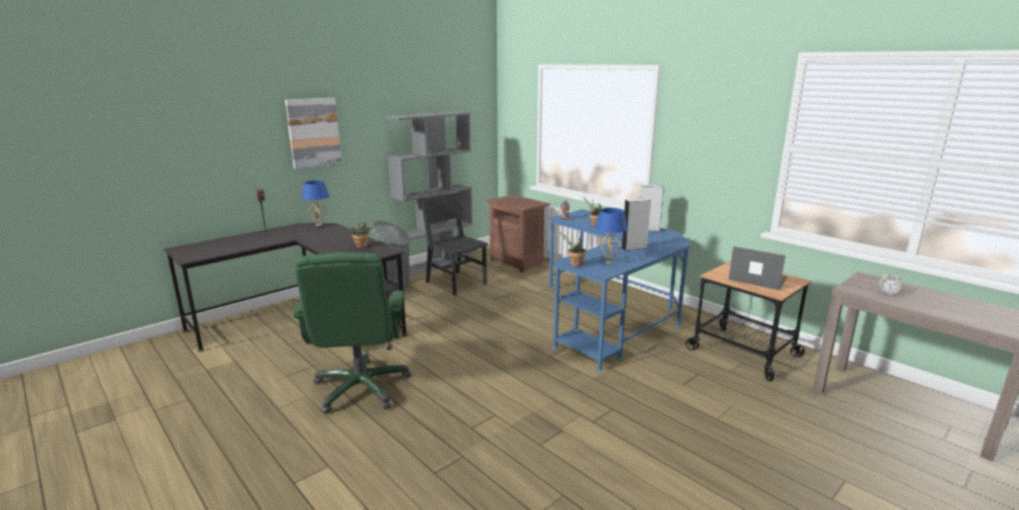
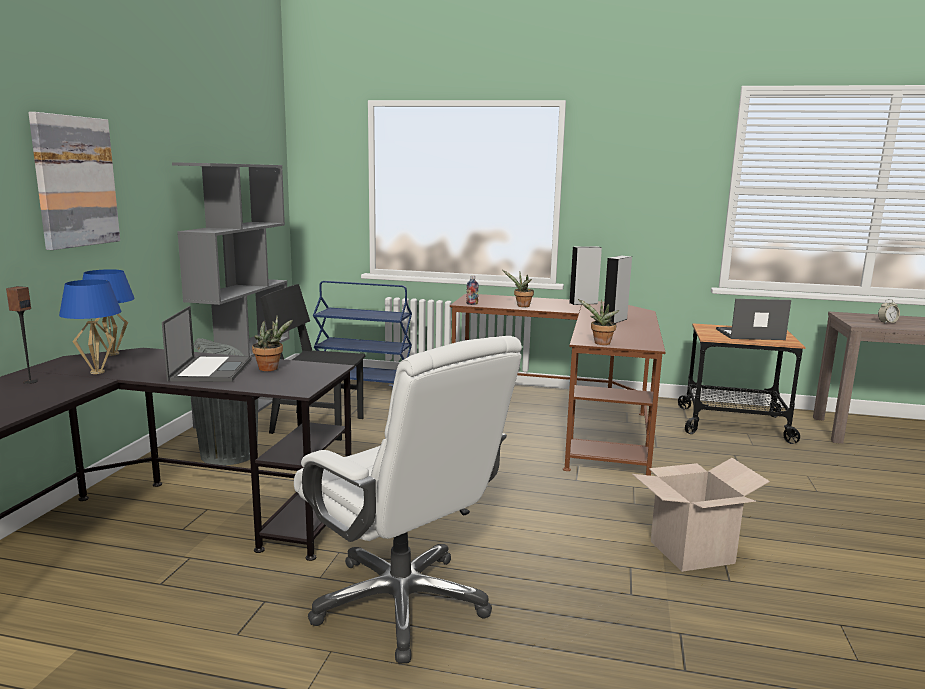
camera: 35 degrees left, 5 degrees down
green office chair [293,252,411,414] -> white office chair [294,336,522,664]
brown nightstand [487,195,550,273] -> blue cart [313,281,412,389]
blue desk [548,209,691,372] -> brown desk [450,293,665,476]
blue table lamp [595,208,628,264] -> blue table lamp moved to [59,280,121,374]
none -> laptop [162,306,252,382]
none -> cardboard box [632,458,770,572]

